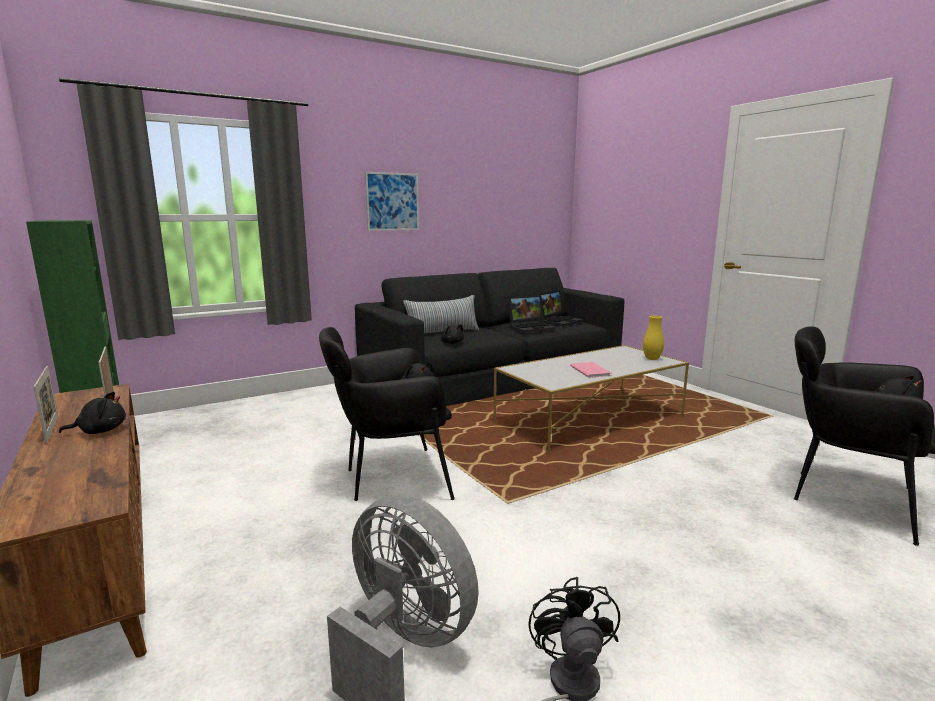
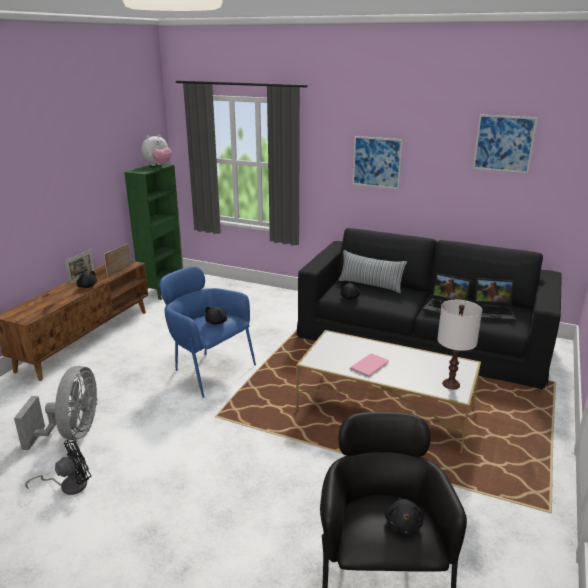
camera: 55 degrees right, 10 degrees up
black armchair [319,327,455,501] -> blue armchair [160,266,256,398]
yellow vase [643,316,664,360] -> white table lamp [437,300,482,390]
none -> plush toy [141,135,172,166]
none -> picture [473,114,538,173]

